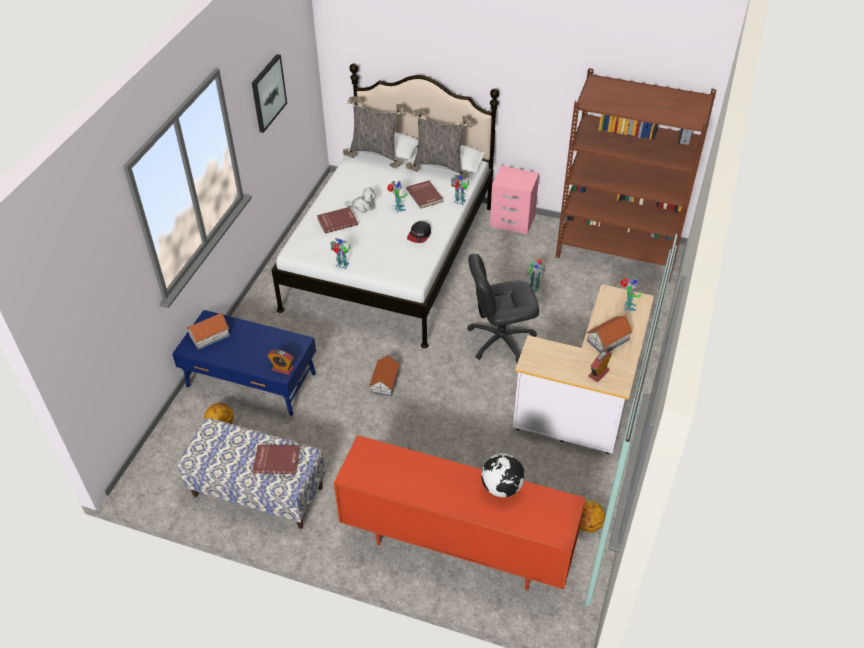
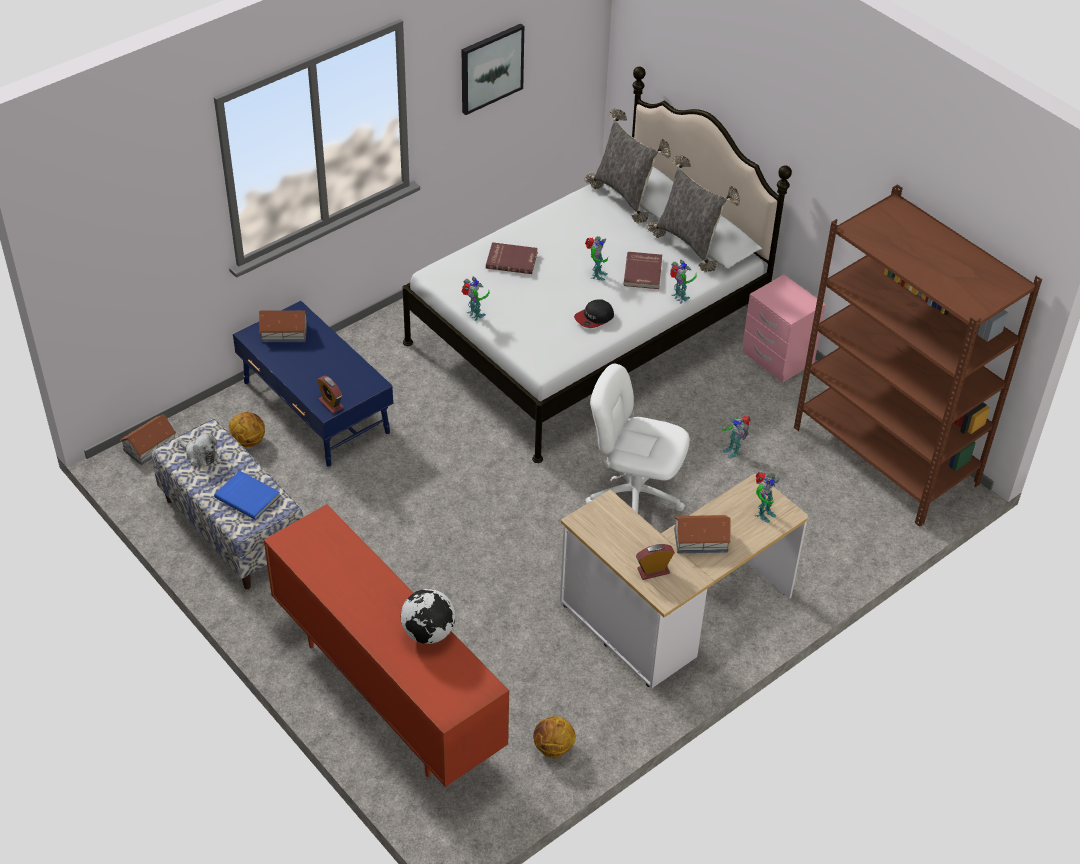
camera: 30 degrees right, 0 degrees up
red book [253,445,300,474] -> blue book [214,471,280,520]
plush toy [345,188,376,213] -> plush toy moved to [179,433,219,466]
toy house [369,355,400,397] -> toy house moved to [120,414,176,465]
black office chair [467,254,539,363] -> white office chair [585,364,690,513]

